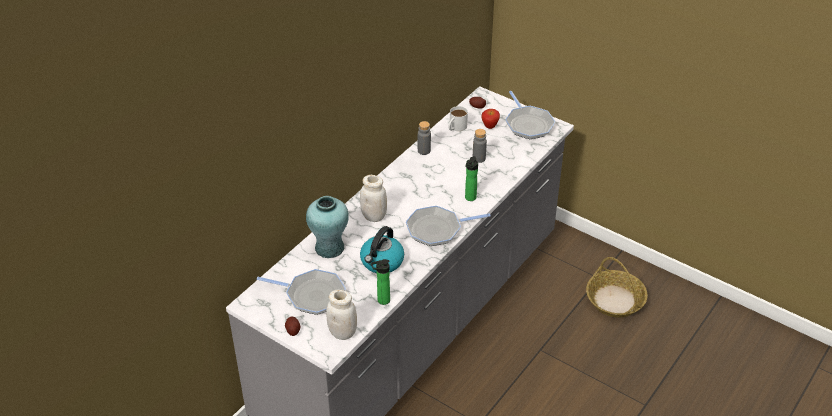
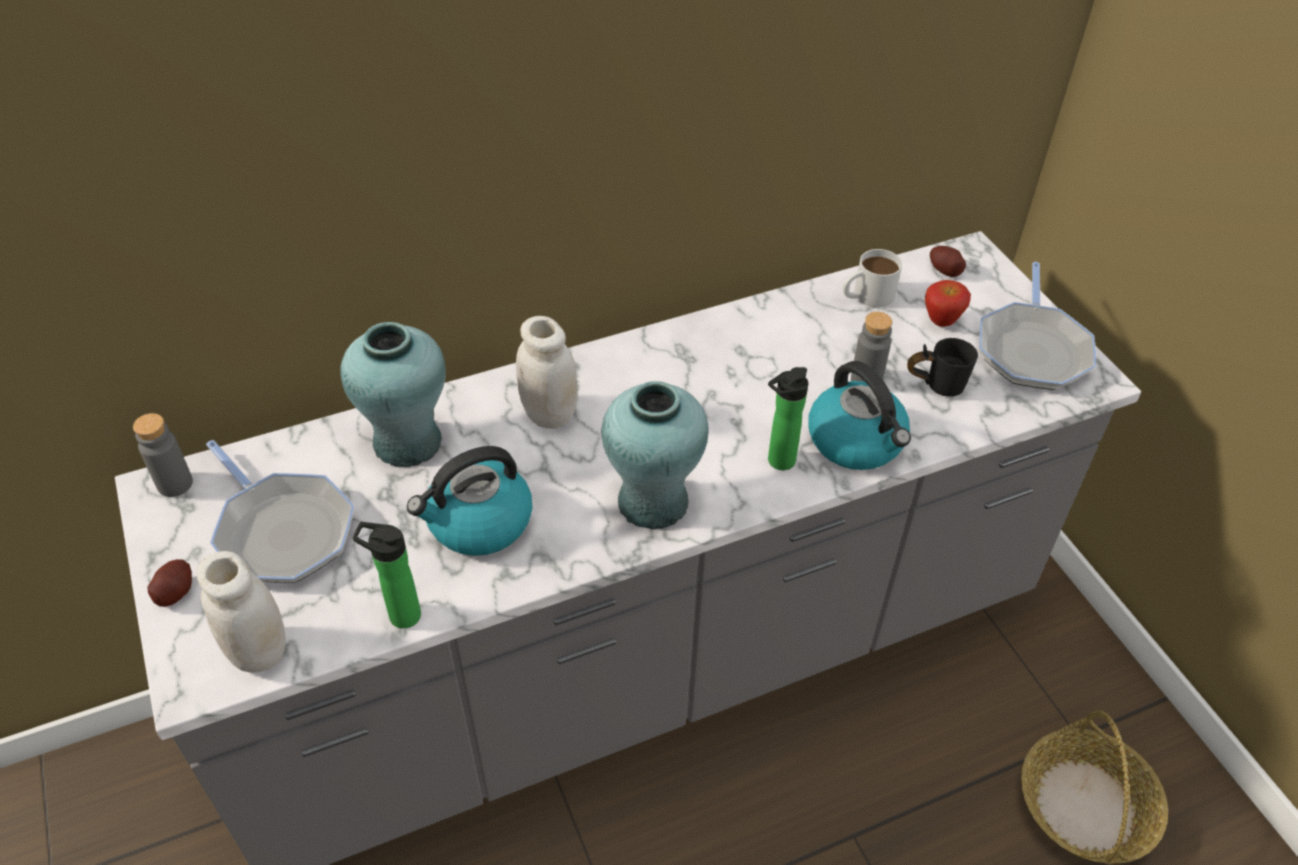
camera: 30 degrees right, 5 degrees up
frying pan [406,206,491,246] -> turquoise vase [601,381,709,530]
grey bottle [418,121,431,155] -> grey bottle moved to [133,413,193,497]
none -> kettle [808,361,911,470]
none -> black mug [907,338,978,397]

